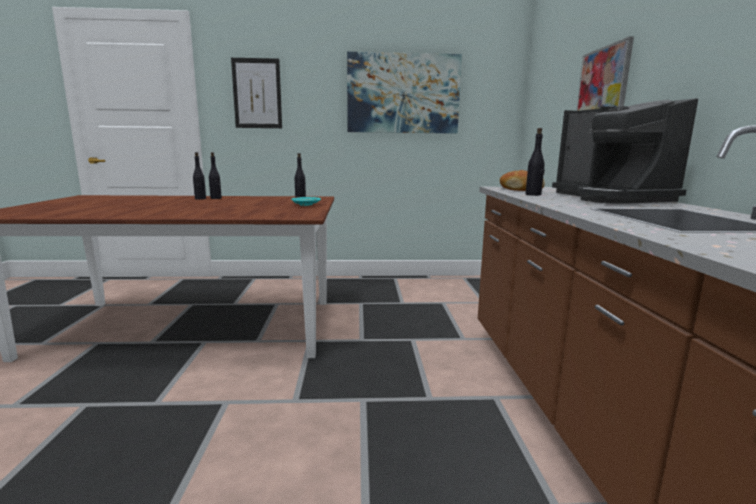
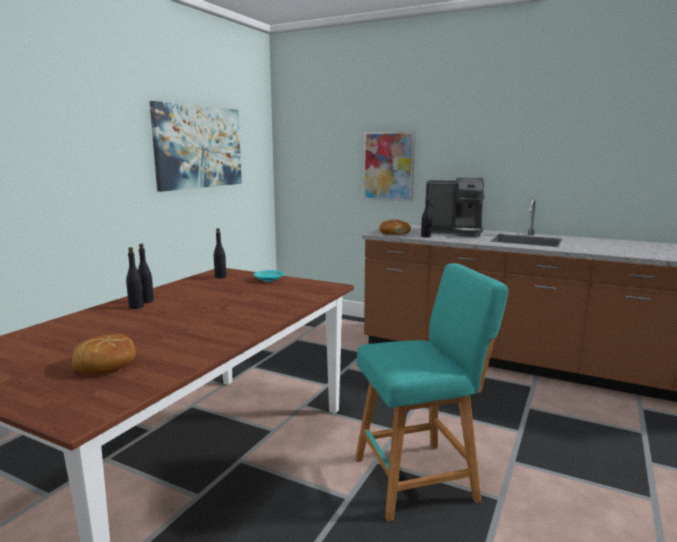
camera: 60 degrees left, 0 degrees up
picture [231,58,282,128] -> none
none -> bread [72,334,136,375]
none -> turquoise stool [355,263,508,521]

